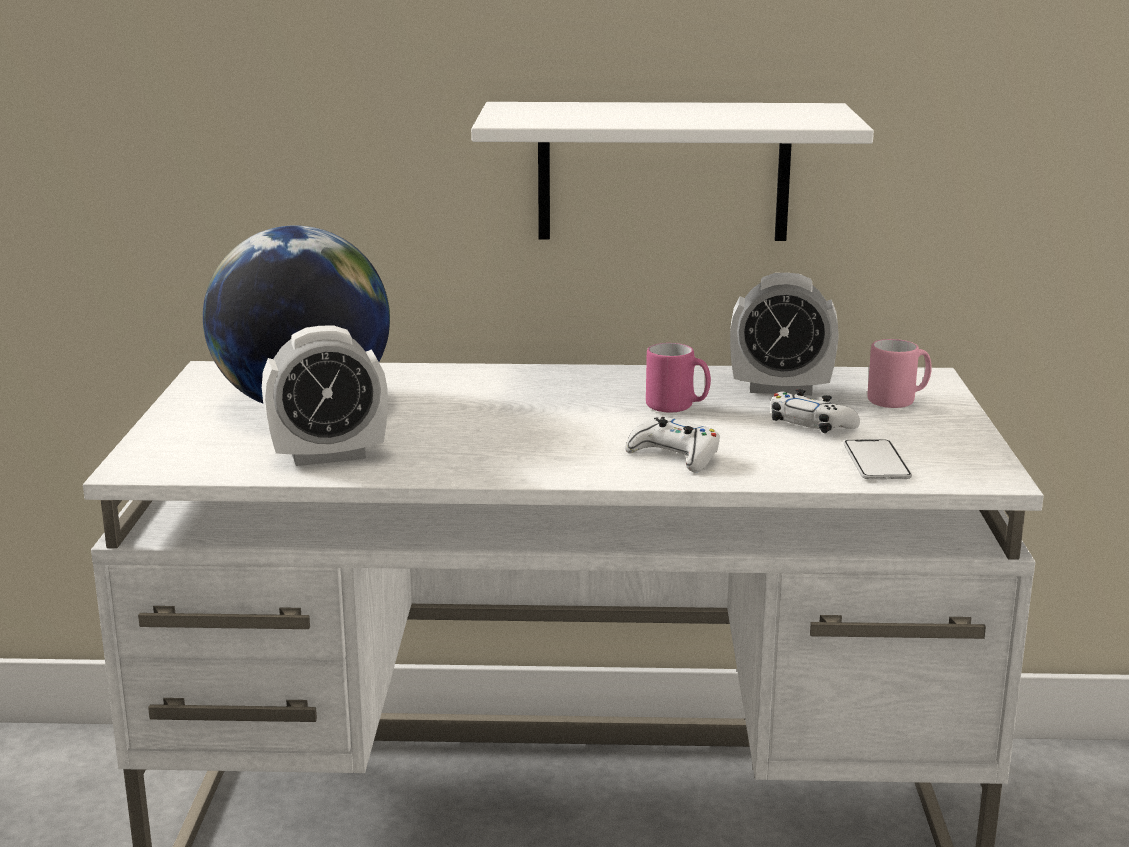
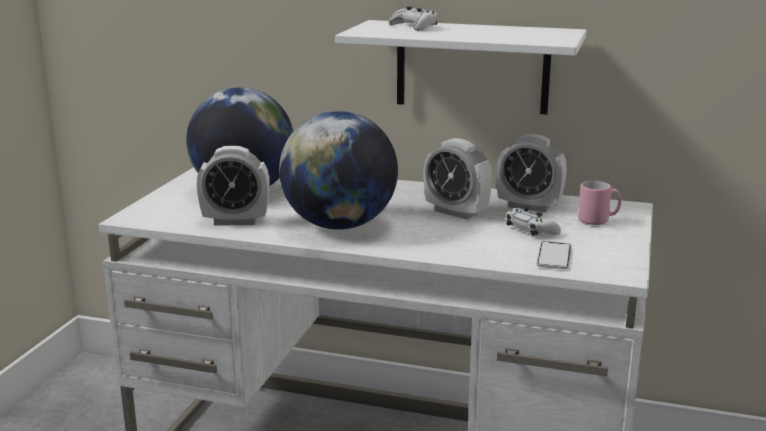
camera: 15 degrees right, 0 degrees up
white game controller [625,417,720,473] -> white game controller moved to [389,6,438,31]
pink mug [646,343,711,412] -> alarm clock [423,138,492,219]
none -> globe [279,111,398,230]

